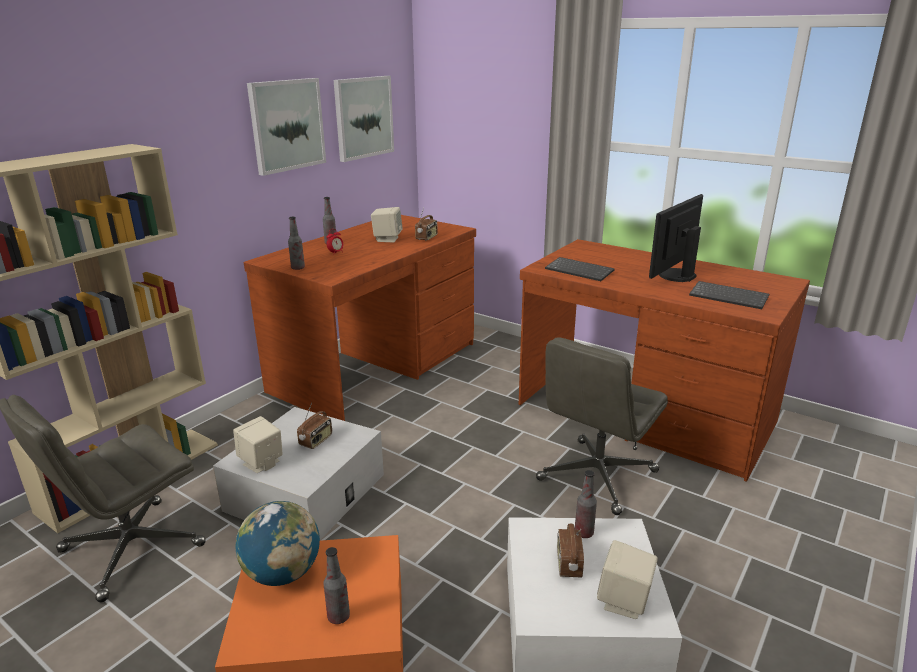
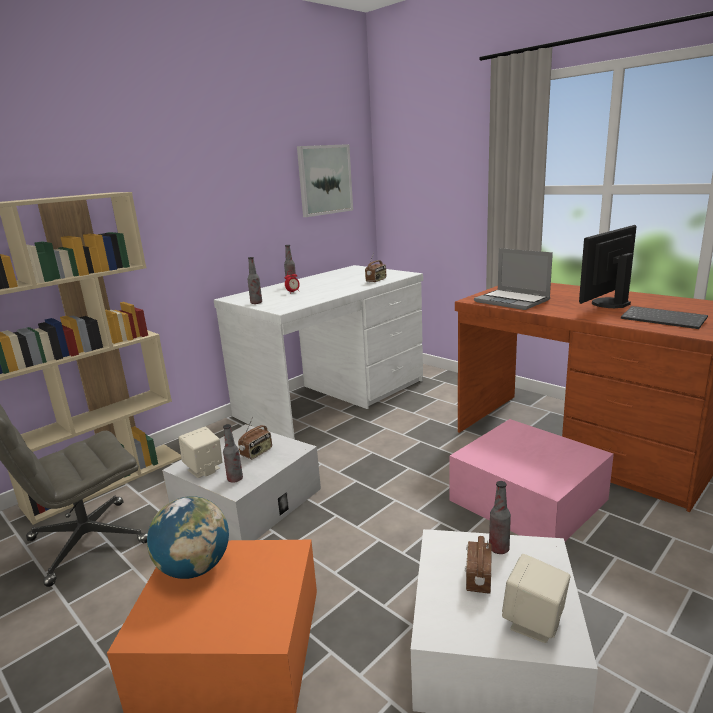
camera: 10 degrees right, 5 degrees down
brown desk [244,215,476,421] -> white desk [214,265,423,439]
picture [247,78,326,176] -> none
bottle [323,547,350,624] -> bottle moved to [223,424,243,483]
beige speaker [371,207,403,243] -> none
grey office chair [536,337,668,515] -> pink storage box [449,419,614,541]
keyboard [545,257,615,281] -> laptop [474,248,553,310]

